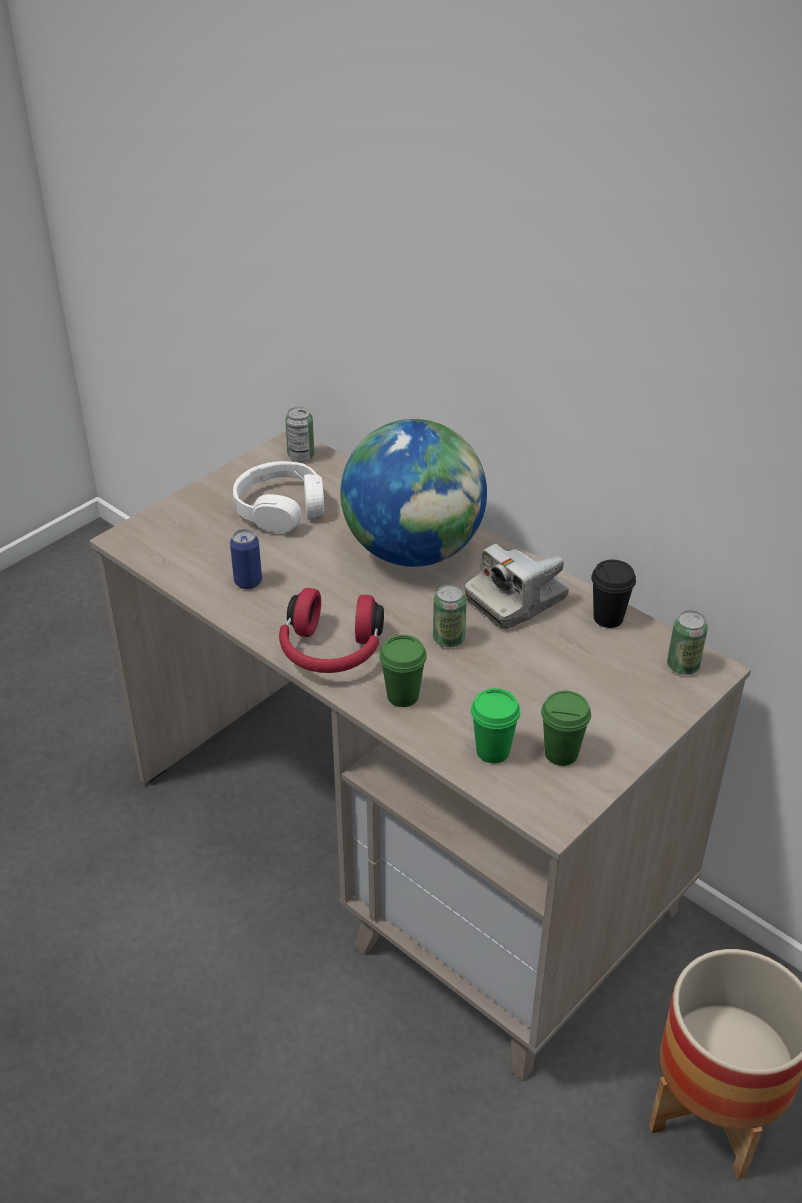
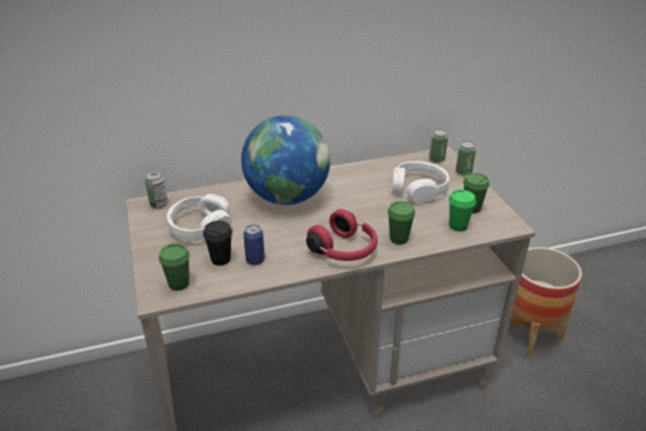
camera: 60 degrees left, 5 degrees down
can [433,584,467,647] -> can moved to [455,141,476,176]
camera [465,544,569,629] -> none
black cup [591,560,636,628] -> black cup moved to [203,221,232,266]
none -> green cup [159,244,190,291]
none -> white headphones [392,161,449,203]

